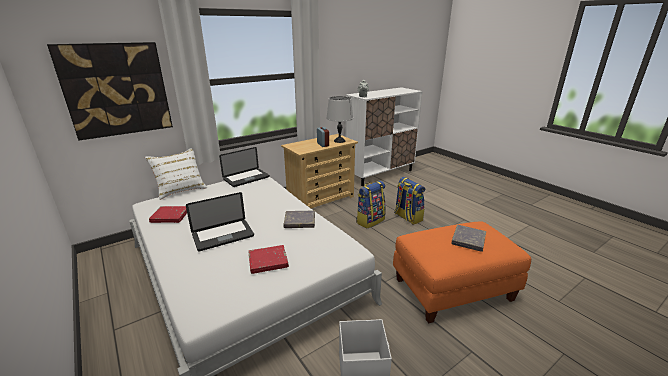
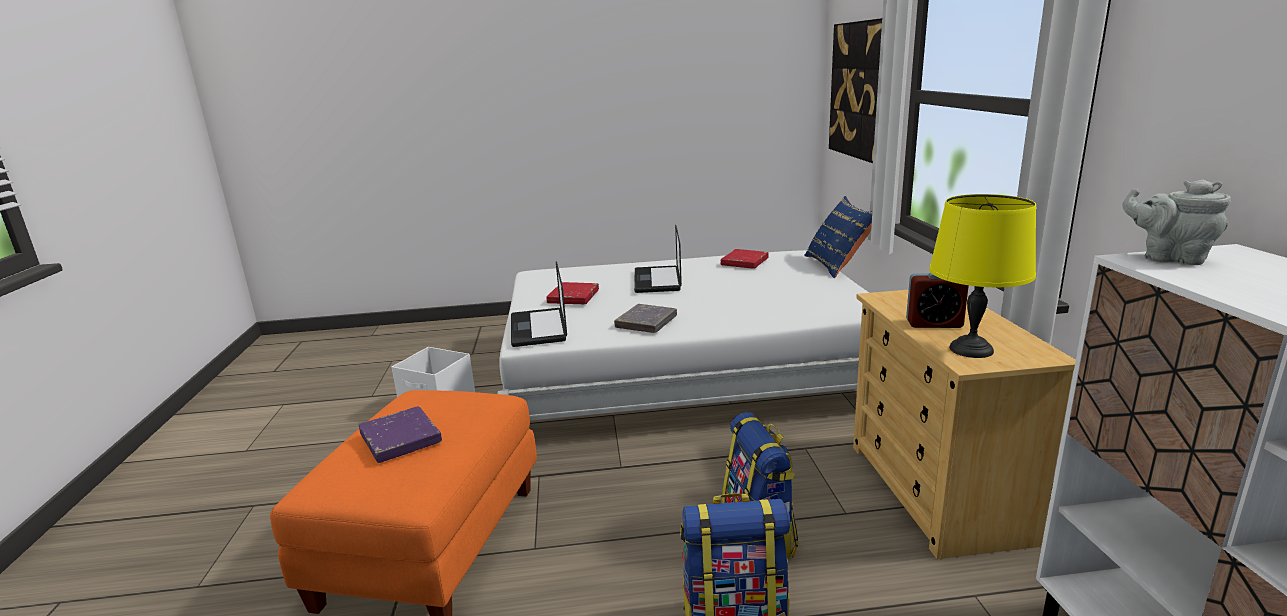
camera: 120 degrees right, 5 degrees down
white pillow [145,148,207,200] -> blue pillow [804,196,872,278]
laptop [219,147,270,187] -> laptop moved to [511,262,567,347]
grey table lamp [326,96,353,143] -> yellow table lamp [929,194,1036,358]
grey book [451,225,486,252] -> purple book [359,406,442,463]

